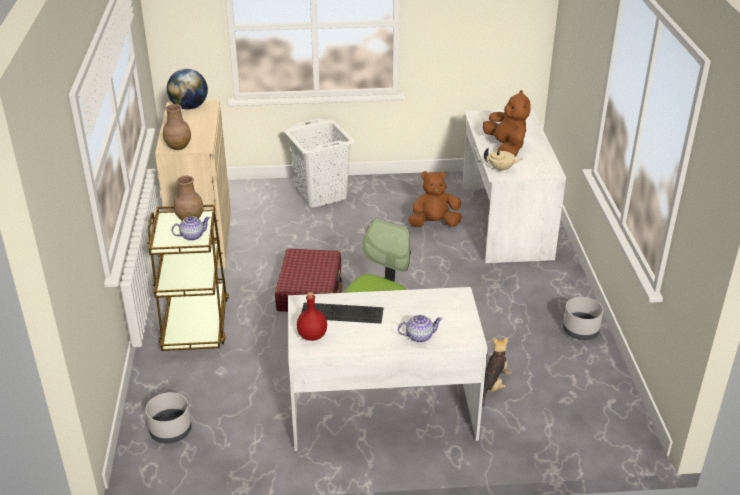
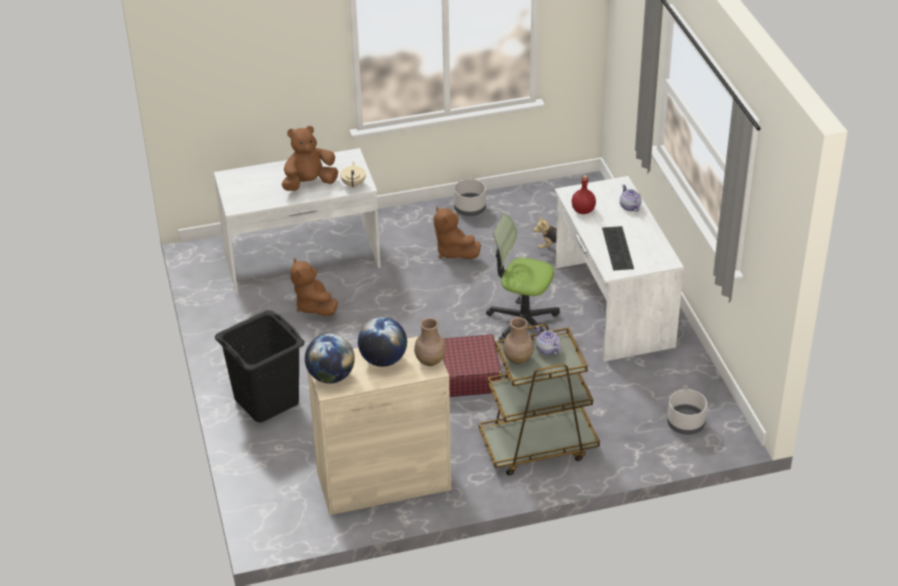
camera: 100 degrees left, 5 degrees up
white laundry basket [284,119,355,208] -> black laundry basket [215,310,305,422]
red bottle [297,292,327,341] -> red bottle moved to [572,175,596,214]
none -> globe [358,317,407,367]
none -> brown plush toy [433,206,481,259]

